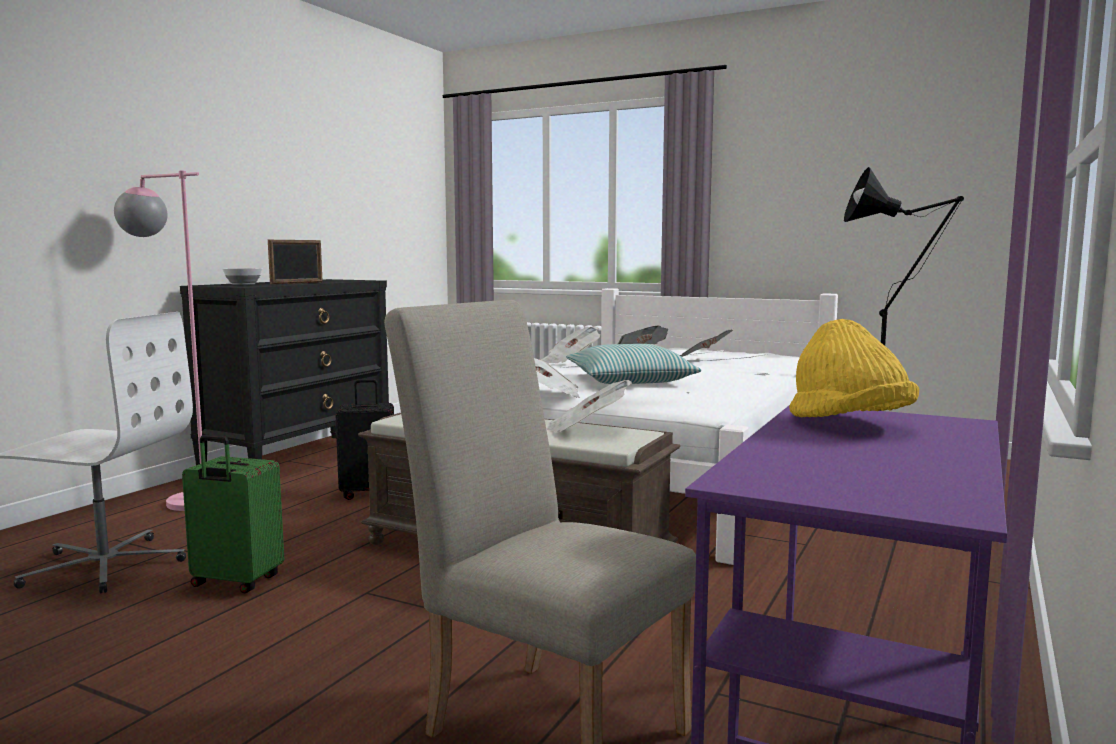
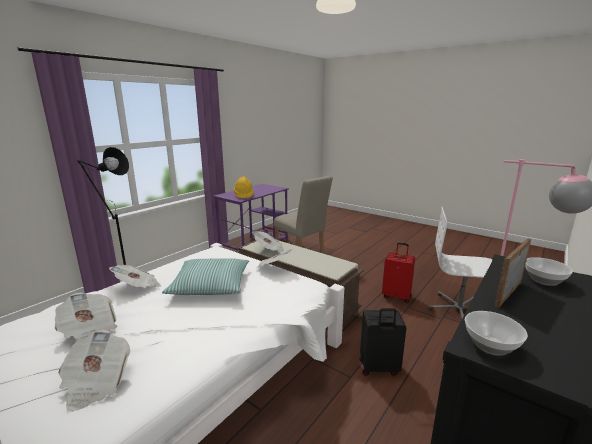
camera: 170 degrees left, 10 degrees up
green suitcase [182,435,284,593] -> red suitcase [382,242,415,303]
newspaper [541,327,600,364] -> newspaper moved to [109,265,161,288]
none -> bowl [465,311,528,356]

